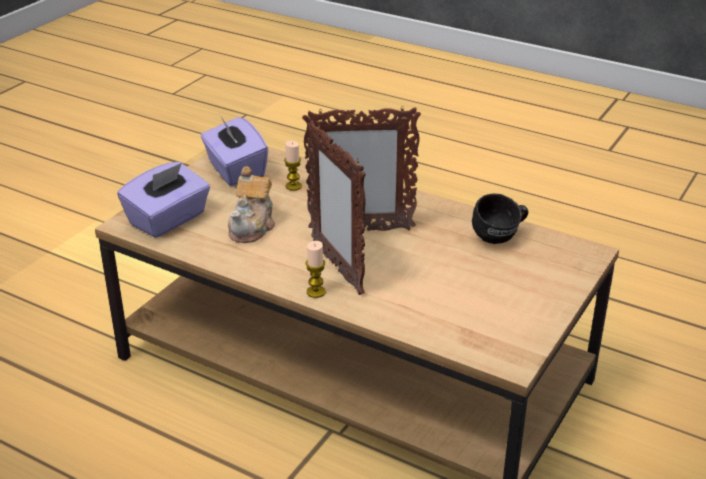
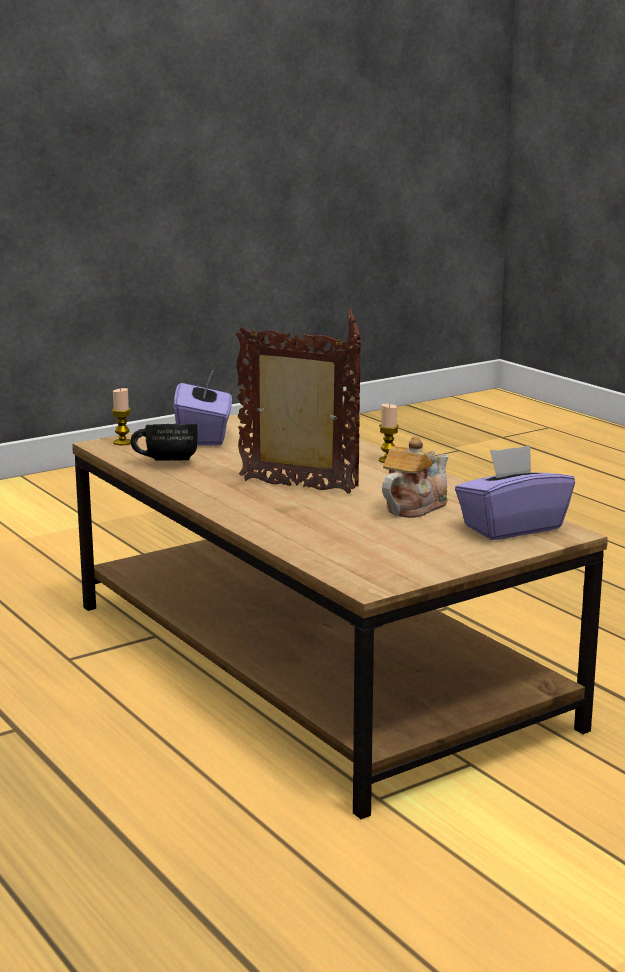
camera: 155 degrees left, 15 degrees down
purple tissue box [201,115,268,186] -> purple tissue box moved to [174,369,232,446]
candle [284,141,302,191] -> candle moved to [112,388,131,445]

